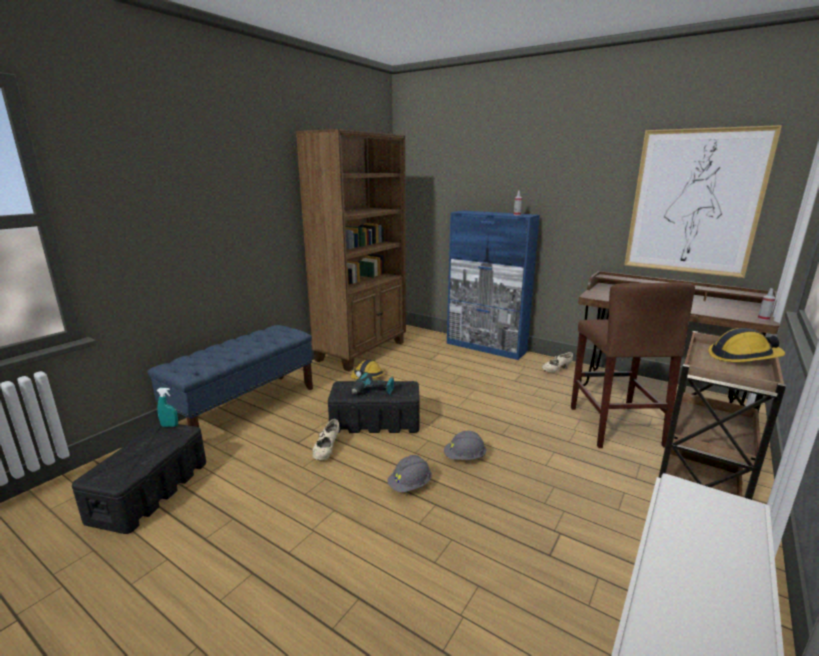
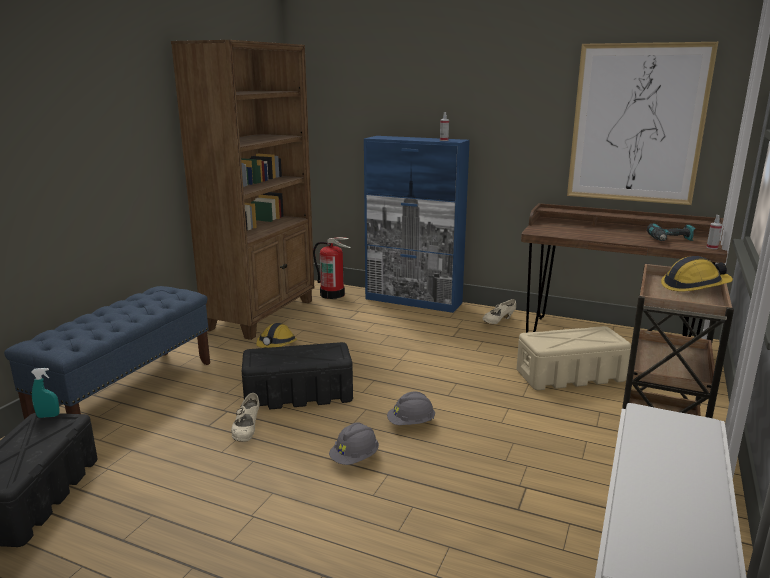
camera: 10 degrees left, 0 degrees up
power drill [351,373,394,395] -> power drill moved to [647,223,696,241]
brown stool [571,283,695,448] -> beige storage box [517,326,631,390]
none -> fire extinguisher [313,237,351,299]

